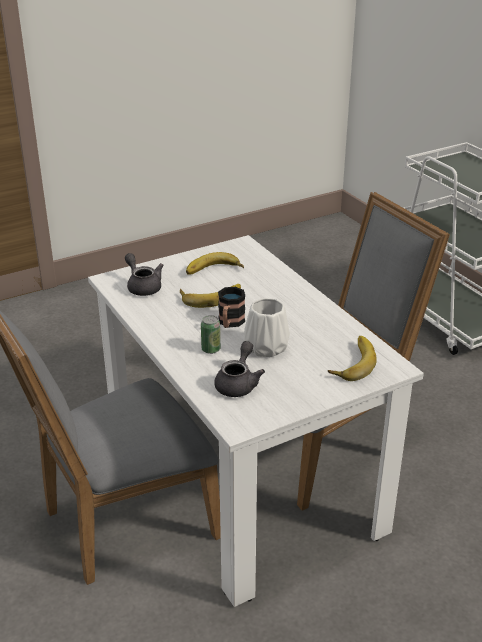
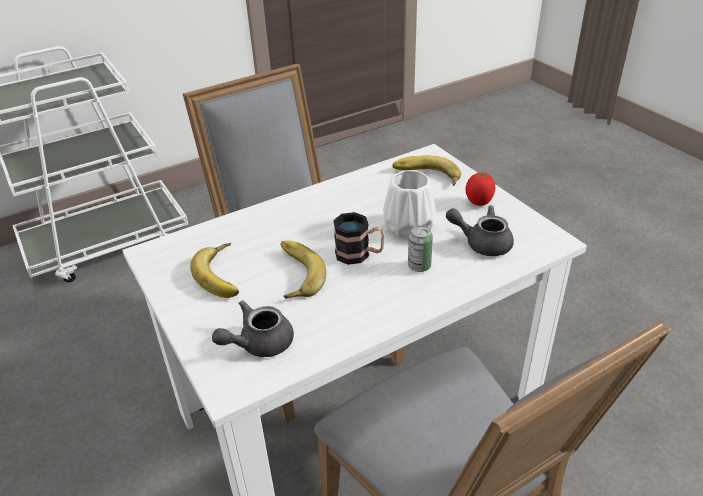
camera: 90 degrees left, 5 degrees up
none -> tomato [466,172,495,206]

